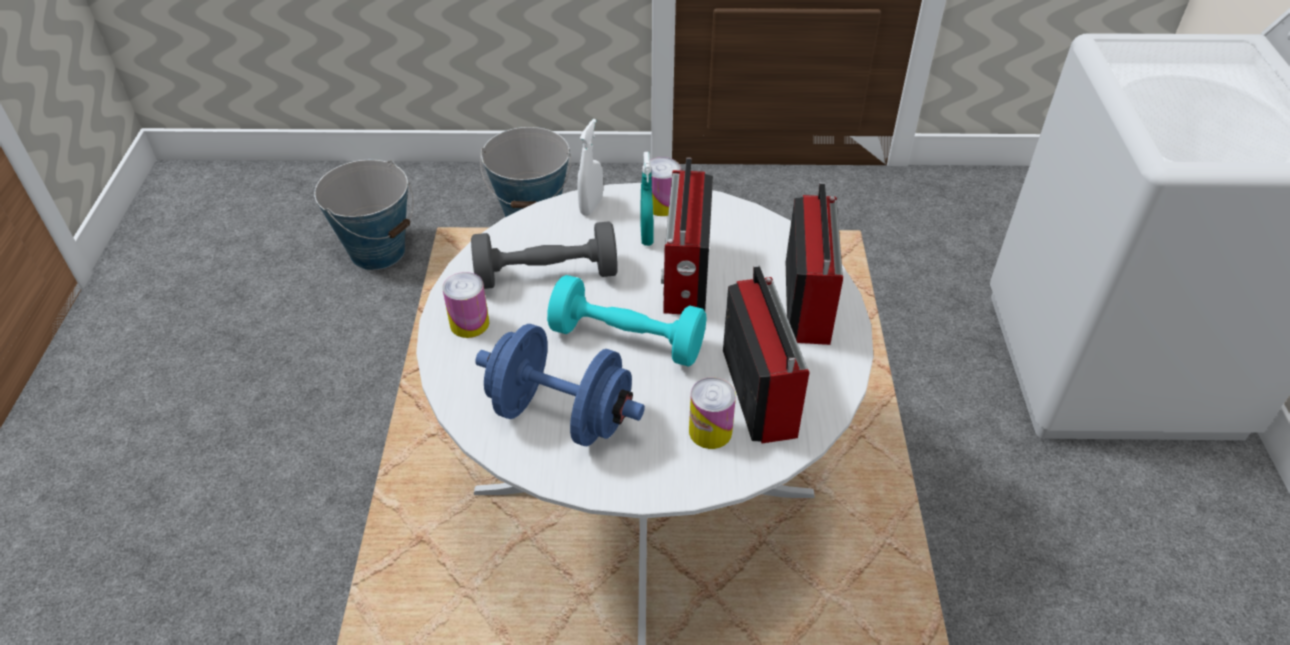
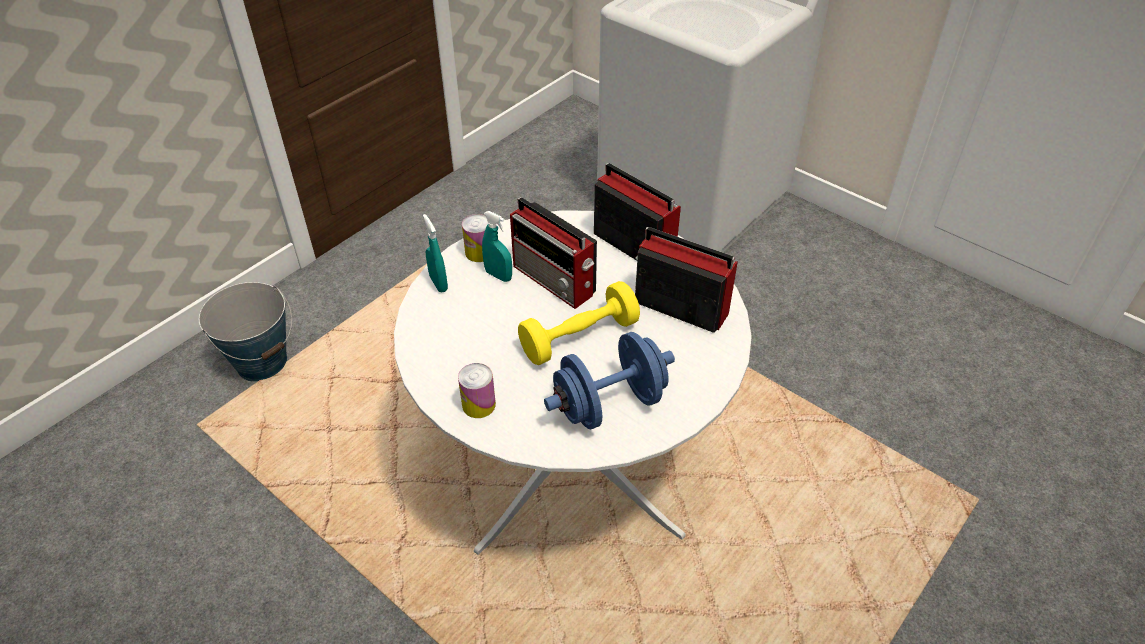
camera: 50 degrees left, 0 degrees up
bucket [314,160,414,270] -> none
grey dumbbell [471,221,618,289] -> none
turquoise dumbbell [547,275,706,367] -> yellow dumbbell [518,281,640,365]
white spray bottle [577,119,603,216] -> turquoise spray bottle [423,214,448,293]
can [689,377,736,449] -> none

